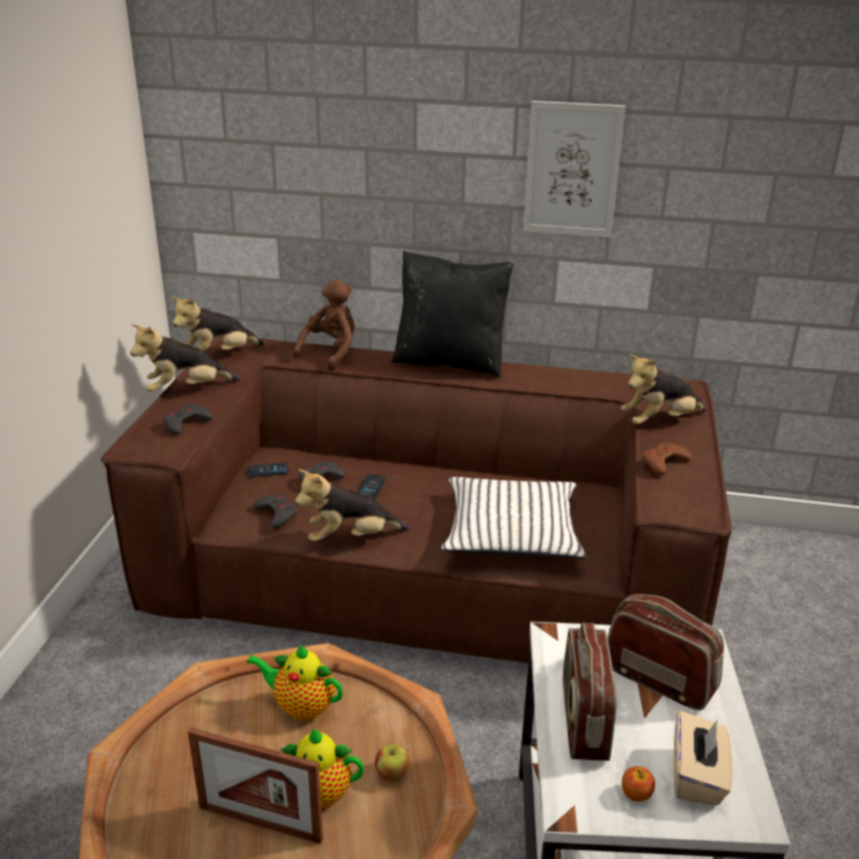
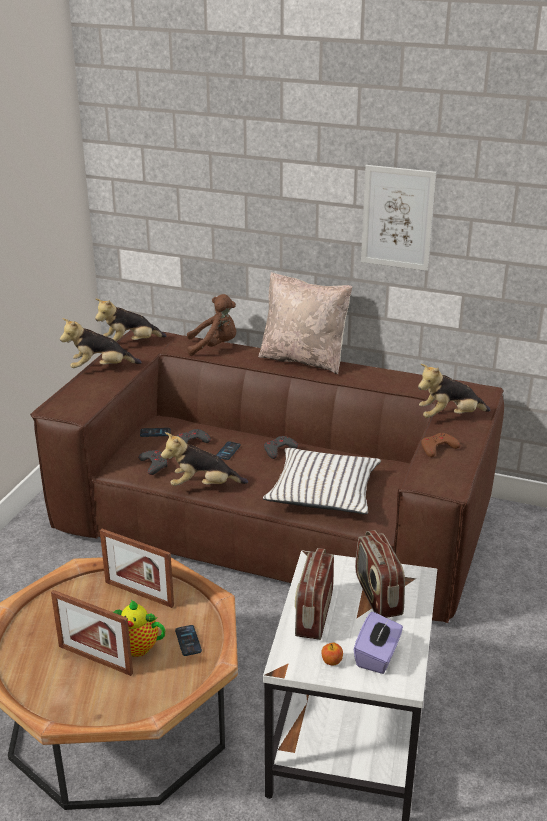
camera: 10 degrees right, 0 degrees up
grey game controller [163,404,213,435] -> grey game controller moved to [264,436,298,459]
teapot [246,644,343,721] -> picture frame [100,529,174,608]
brown plush toy [292,280,355,371] -> brown plush toy turned 45 degrees clockwise [187,294,236,356]
apple [375,744,409,782] -> phone [175,625,202,656]
black pillow [391,251,514,378] -> beige pillow [258,272,352,374]
radio [608,594,724,710] -> radio turned 150 degrees counterclockwise [355,530,405,618]
beige tissue box [674,711,732,806] -> purple tissue box [354,612,403,674]

